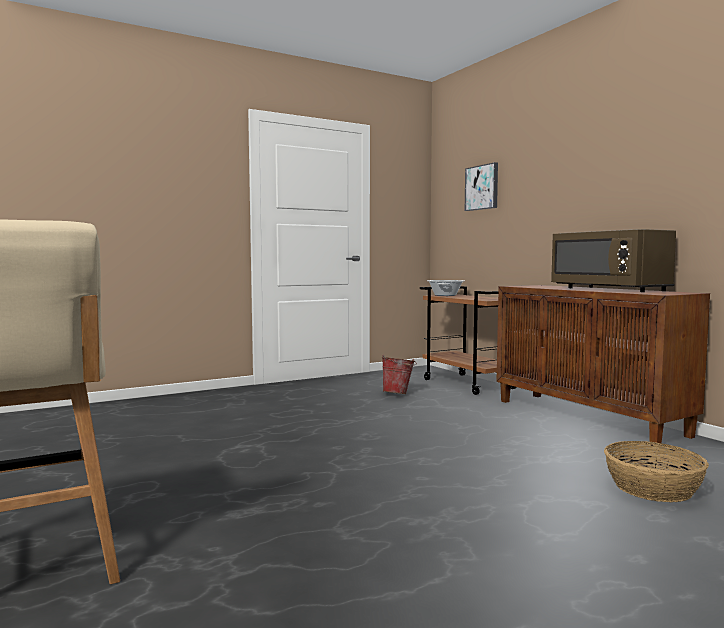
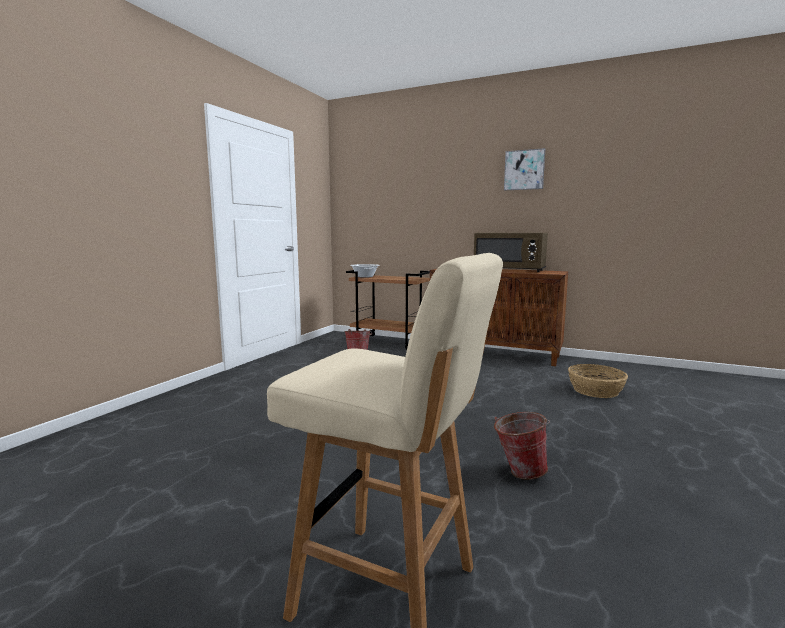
camera: 35 degrees left, 5 degrees up
picture [465,162,498,211] -> picture moved to [504,148,545,190]
none -> bucket [494,412,550,480]

